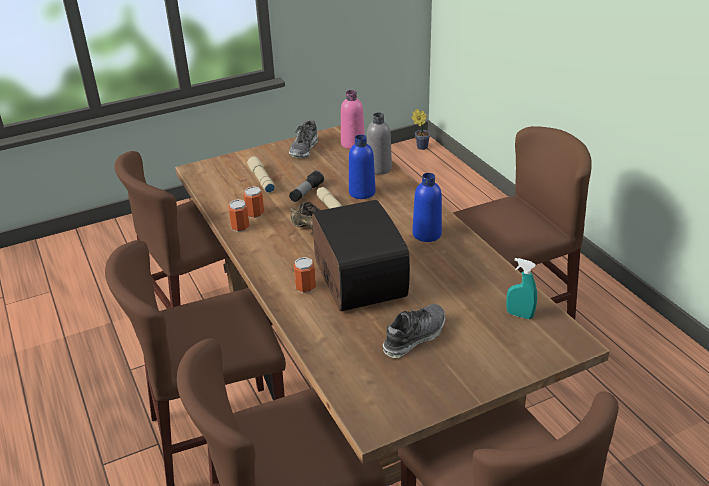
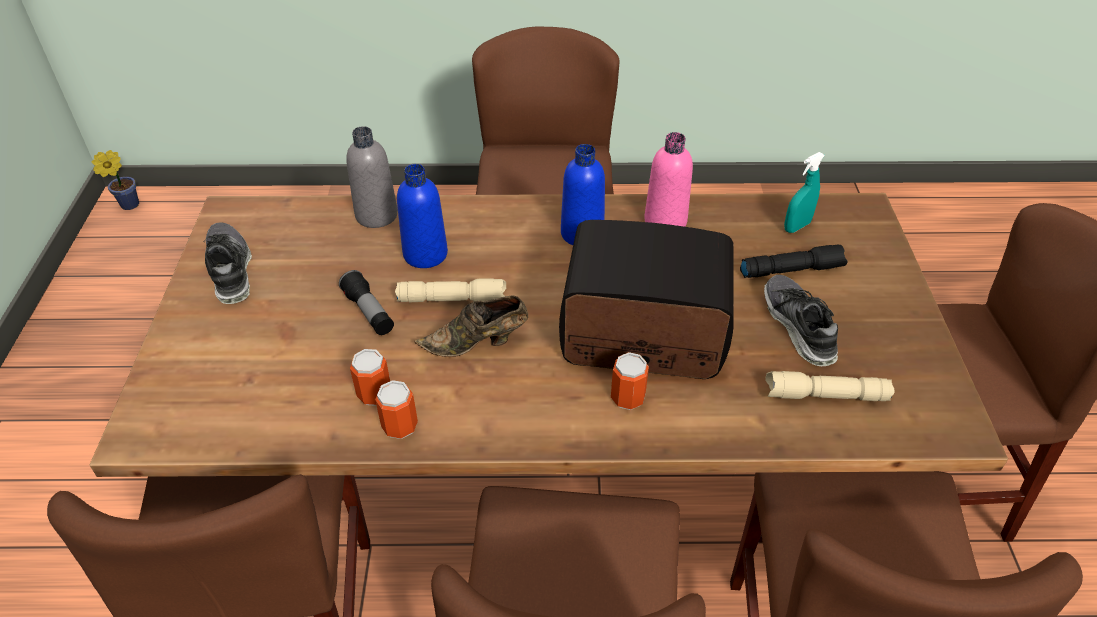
camera: 65 degrees left, 10 degrees up
beige flashlight [247,156,275,193] -> beige flashlight moved to [765,371,895,401]
shoe [289,120,318,158] -> shoe turned 150 degrees counterclockwise [204,222,252,304]
pink bottle [341,90,365,149] -> pink bottle moved to [644,132,693,227]
none -> black flashlight [740,245,847,278]

